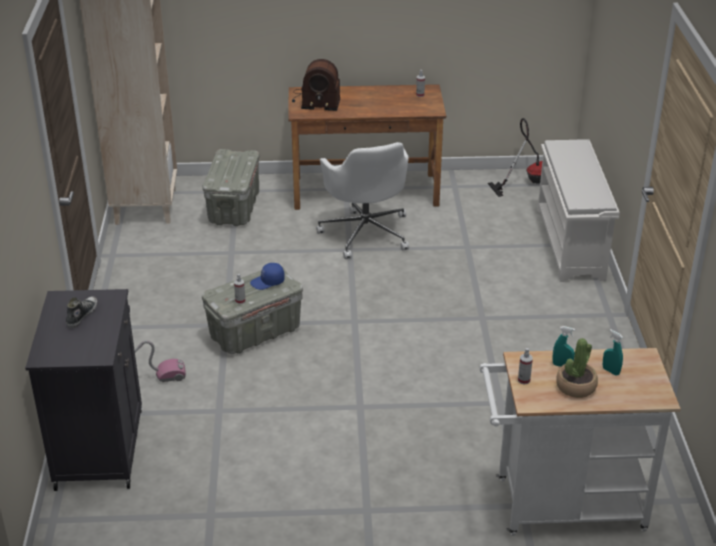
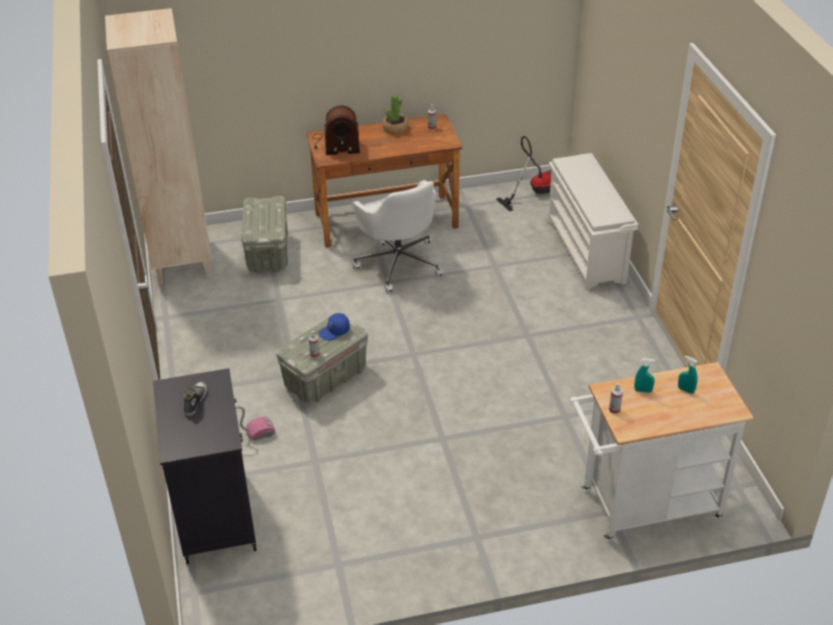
camera: 10 degrees left, 5 degrees up
potted plant [556,338,598,398] -> potted plant moved to [383,94,408,134]

